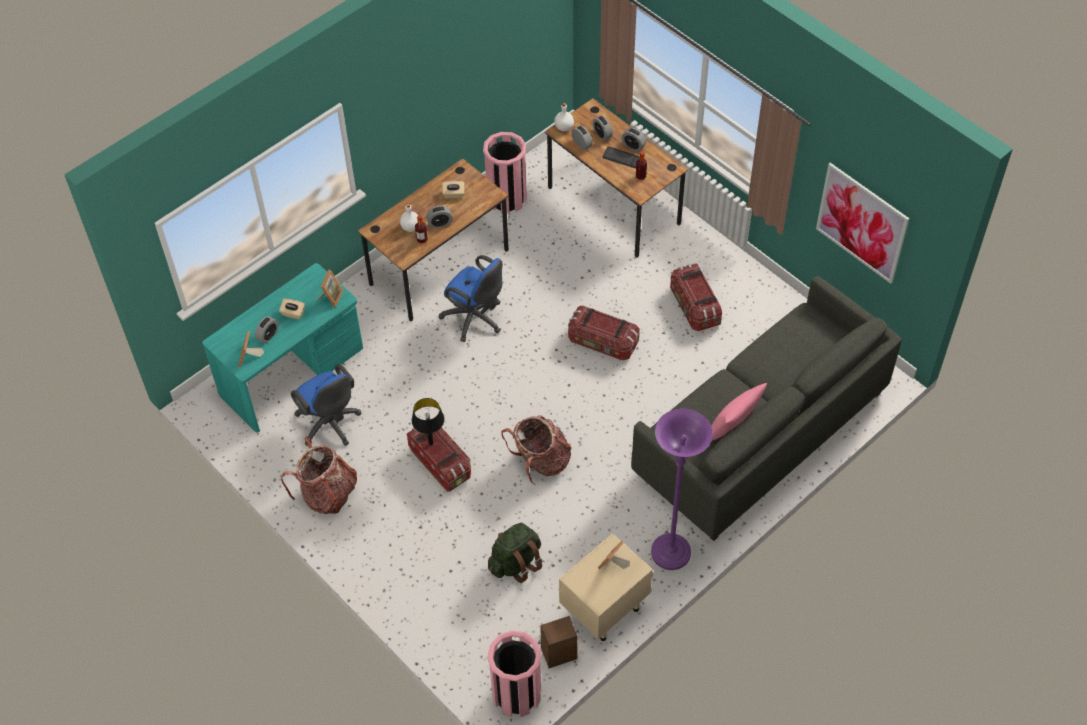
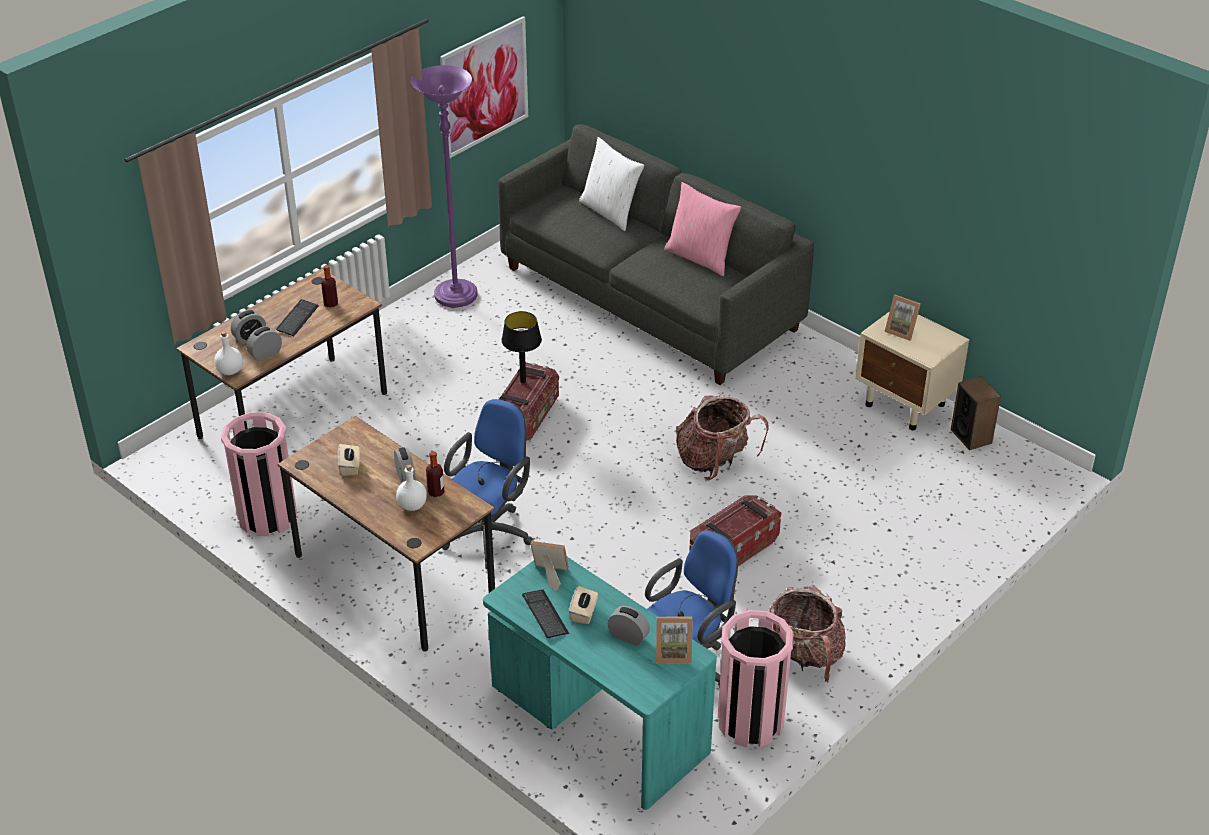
camera: 95 degrees left, 15 degrees down
black table lamp [412,398,445,445] -> black table lamp moved to [502,311,542,383]
pink trash can [487,630,542,717] -> pink trash can moved to [718,610,793,747]
green backpack [488,523,542,583] -> none
alarm clock [622,128,646,152] -> none
purple floor lamp [651,408,713,570] -> purple floor lamp moved to [411,65,478,308]
storage box [670,264,722,331] -> none
none -> keyboard [522,590,569,638]
none -> white pillow [579,137,644,231]

